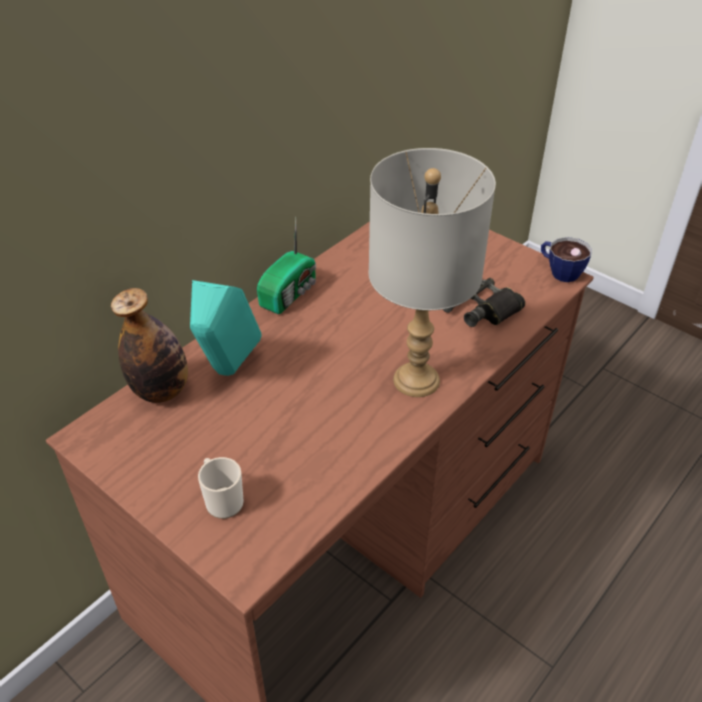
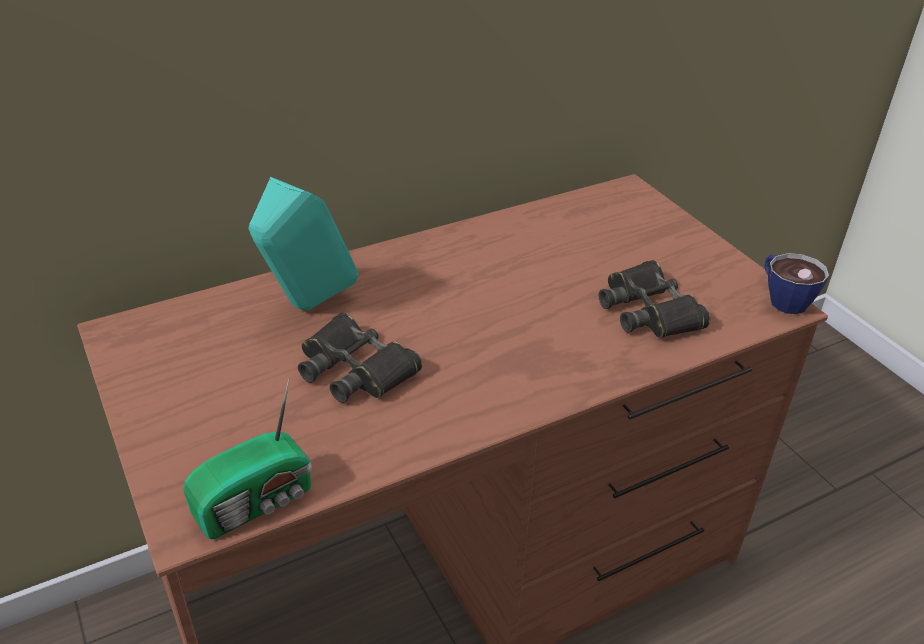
camera: 20 degrees right, 5 degrees down
bottle [111,288,188,403] -> none
mug [198,457,244,519] -> none
radio [257,217,316,314] -> radio moved to [184,379,312,540]
grey table lamp [369,148,496,397] -> none
none -> black binoculars [298,312,422,403]

